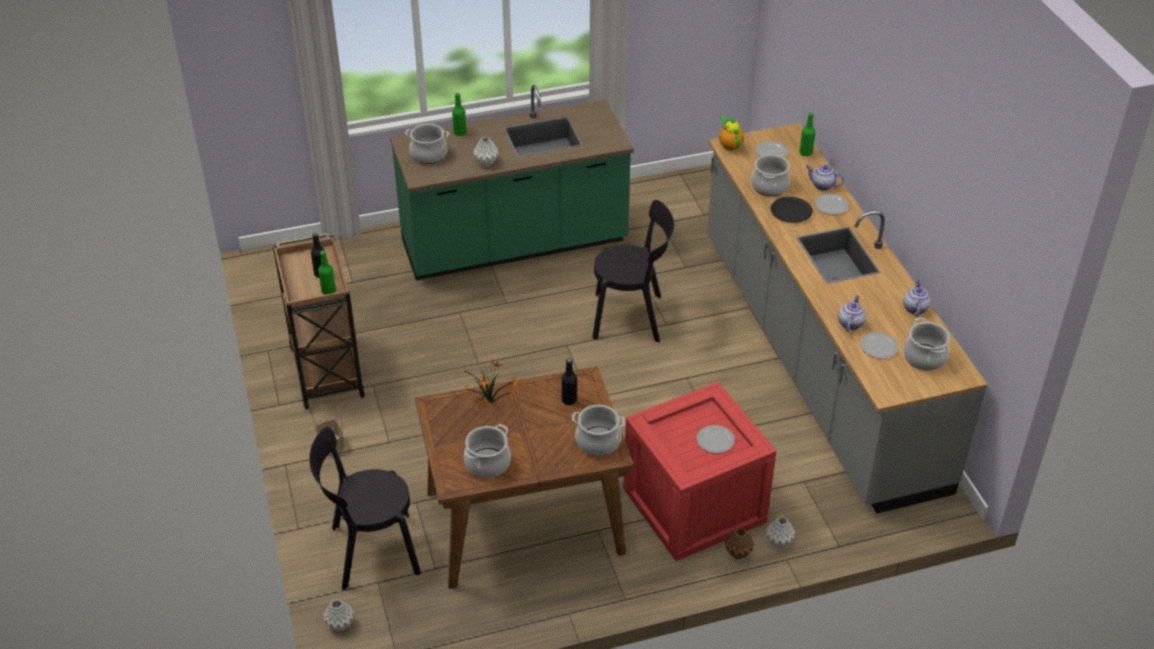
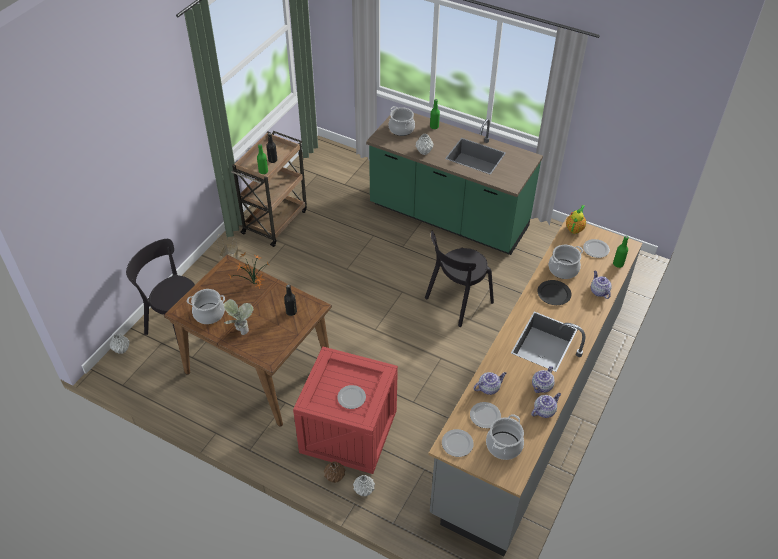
camera: 45 degrees right, 5 degrees up
cooking pot [572,405,626,456] -> none
black chair [592,200,674,342] -> black chair turned 90 degrees clockwise [425,231,494,327]
plate [815,194,849,215] -> plate moved to [442,429,474,457]
none -> potted plant [224,299,253,335]
none -> teapot [532,366,555,393]

